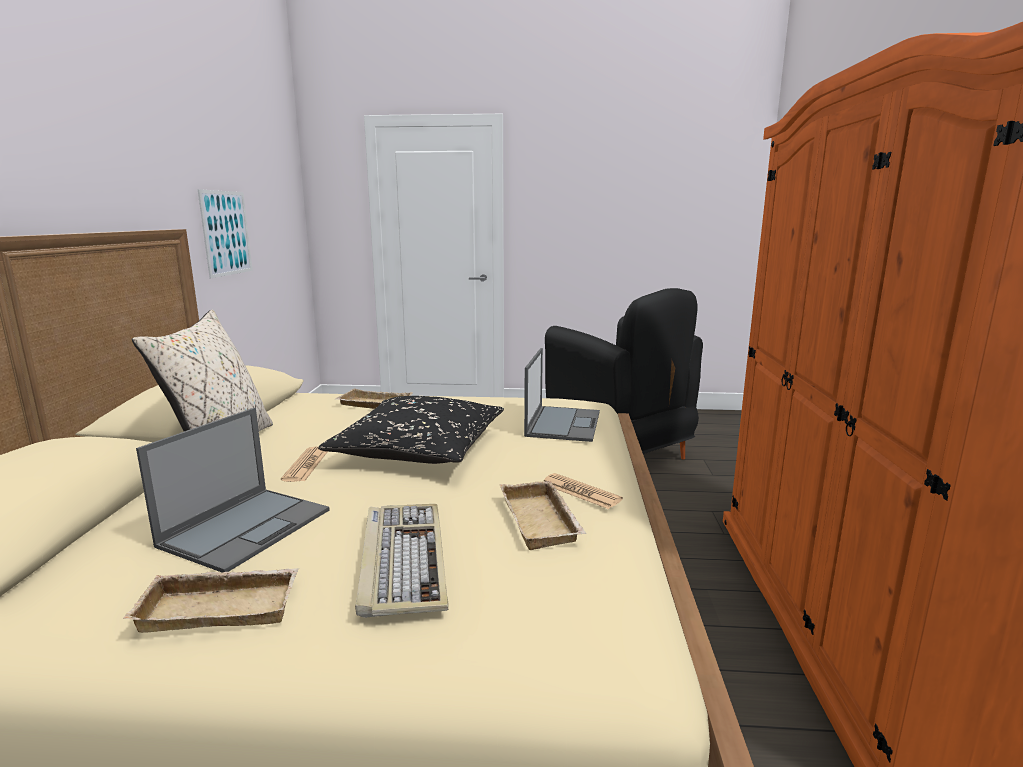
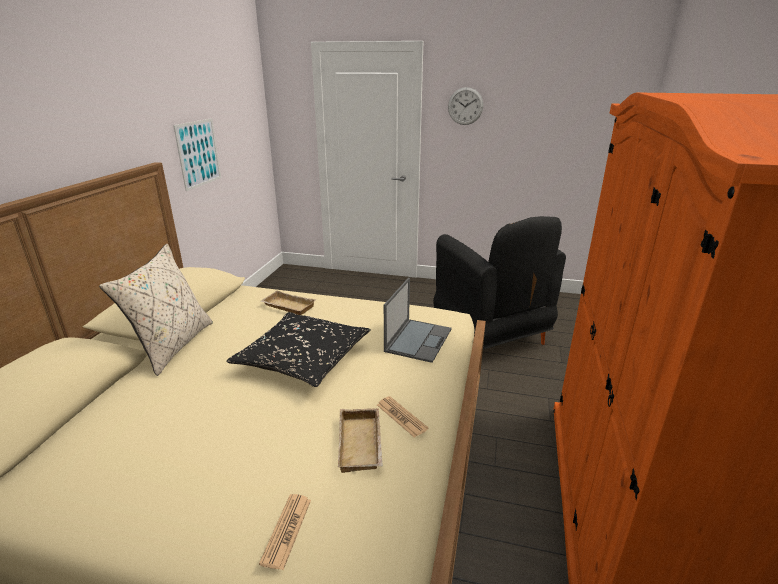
camera: 10 degrees right, 10 degrees up
beige tray [123,568,299,633] -> none
laptop [136,408,330,573] -> none
newspaper [281,447,327,482] -> newspaper moved to [259,494,311,570]
keyboard [355,504,448,618] -> none
none -> wall clock [448,87,483,125]

